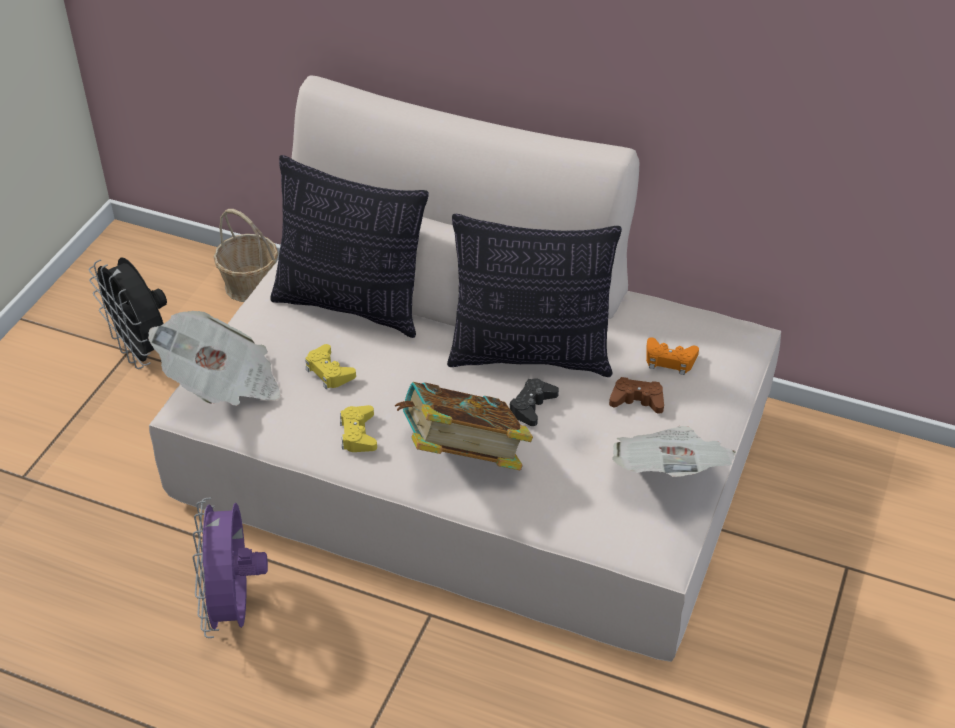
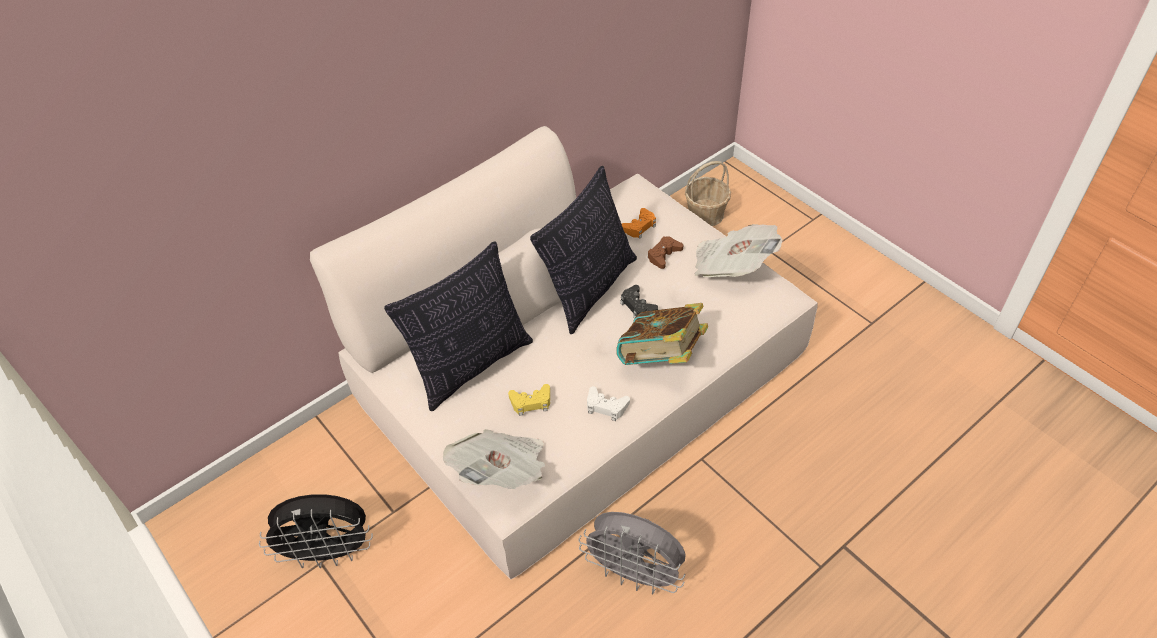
camera: 60 degrees left, 5 degrees up
purple fan [192,497,268,638] -> grey fan [578,512,686,595]
basket [213,209,278,302] -> basket moved to [685,161,731,226]
yellow game controller [340,405,377,452] -> white game controller [587,386,630,421]

